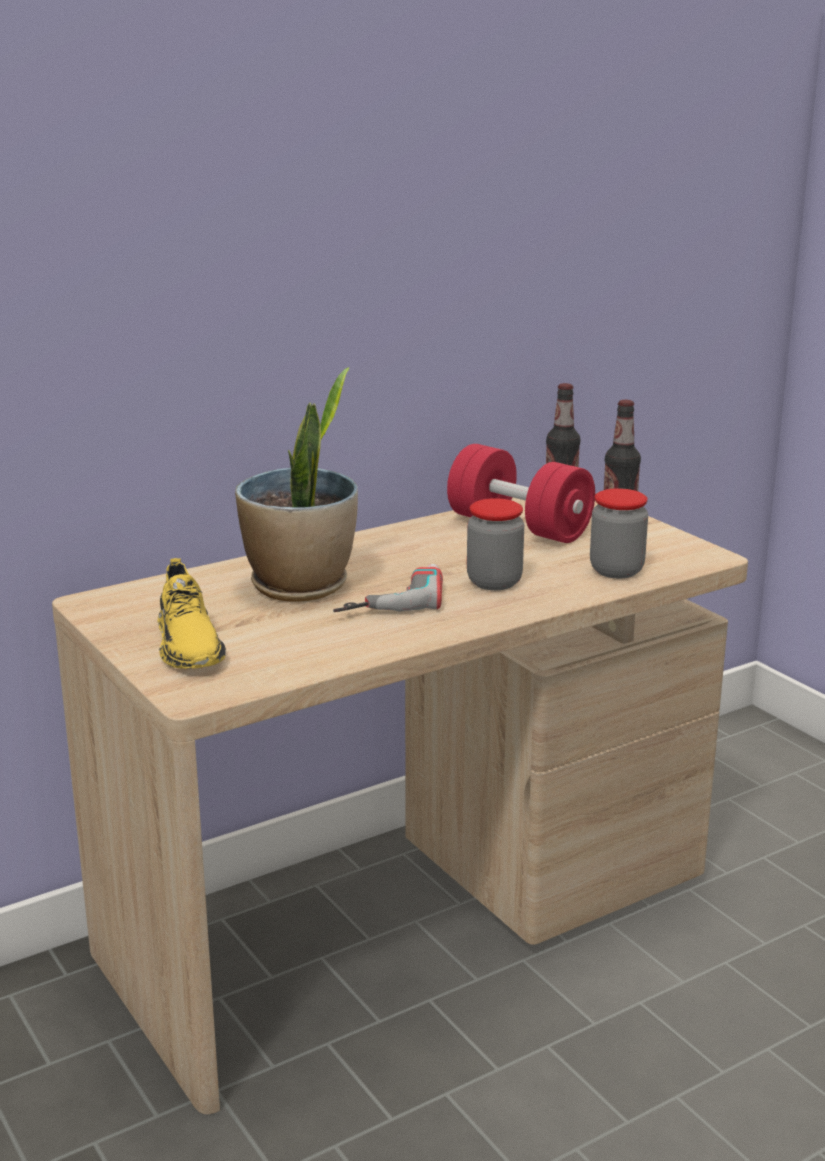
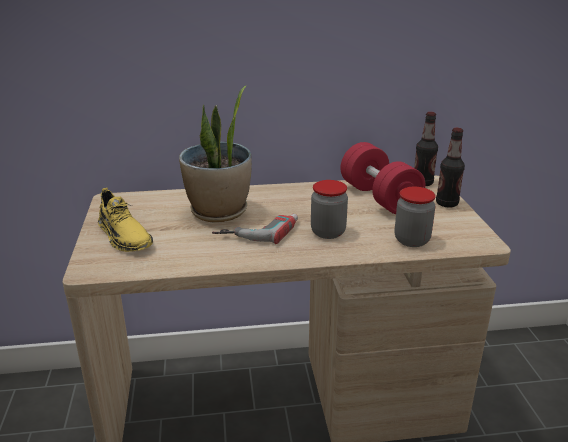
camera: 25 degrees right, 5 degrees up
yellow shoe [158,558,226,669] -> yellow shoe turned 45 degrees counterclockwise [98,188,153,252]

